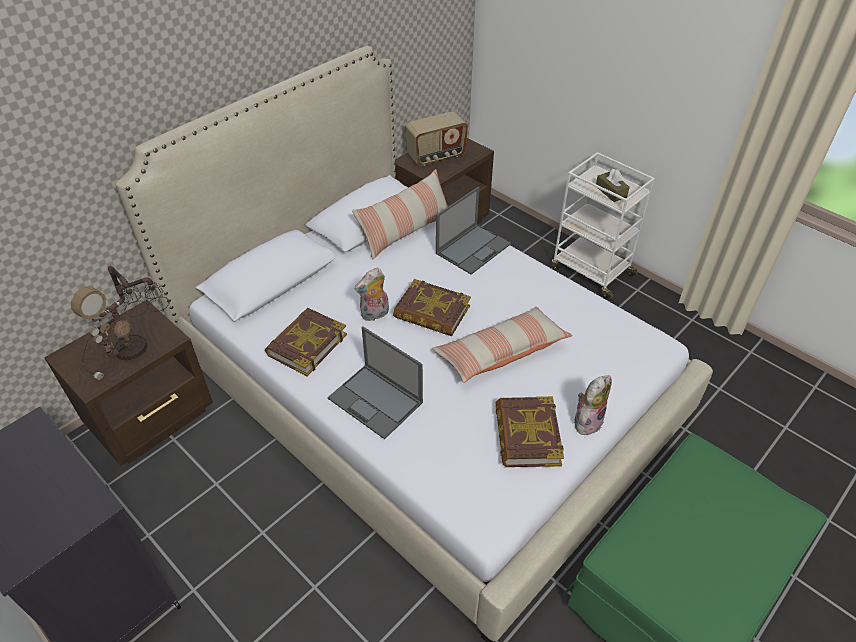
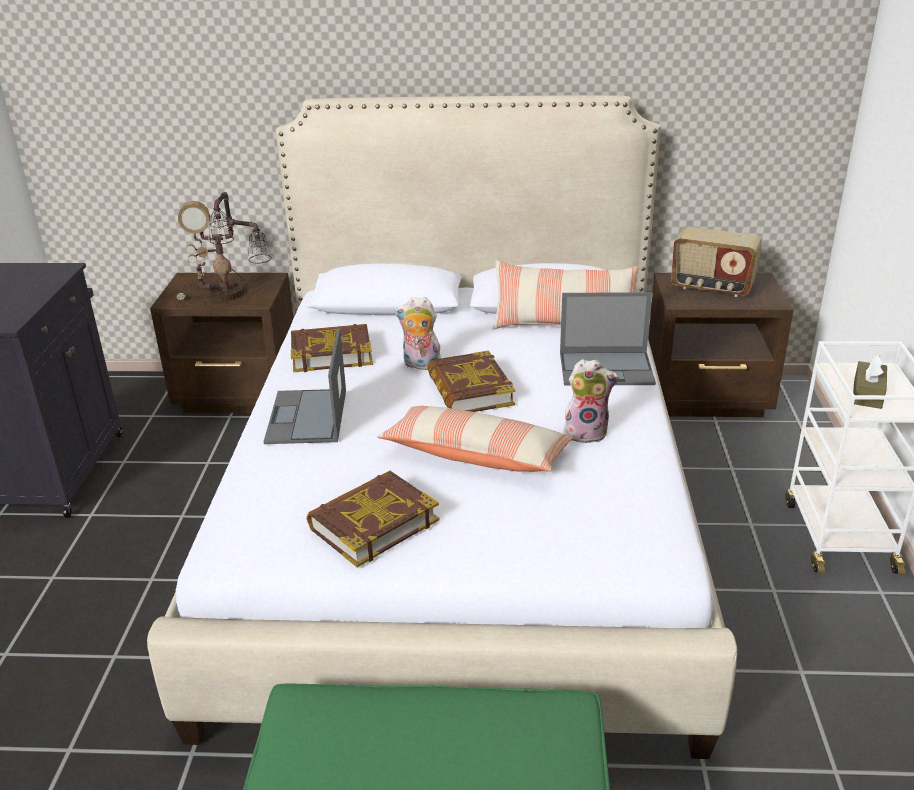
camera: 50 degrees right, 15 degrees down
plush toy [574,375,612,436] -> plush toy moved to [563,359,619,443]

